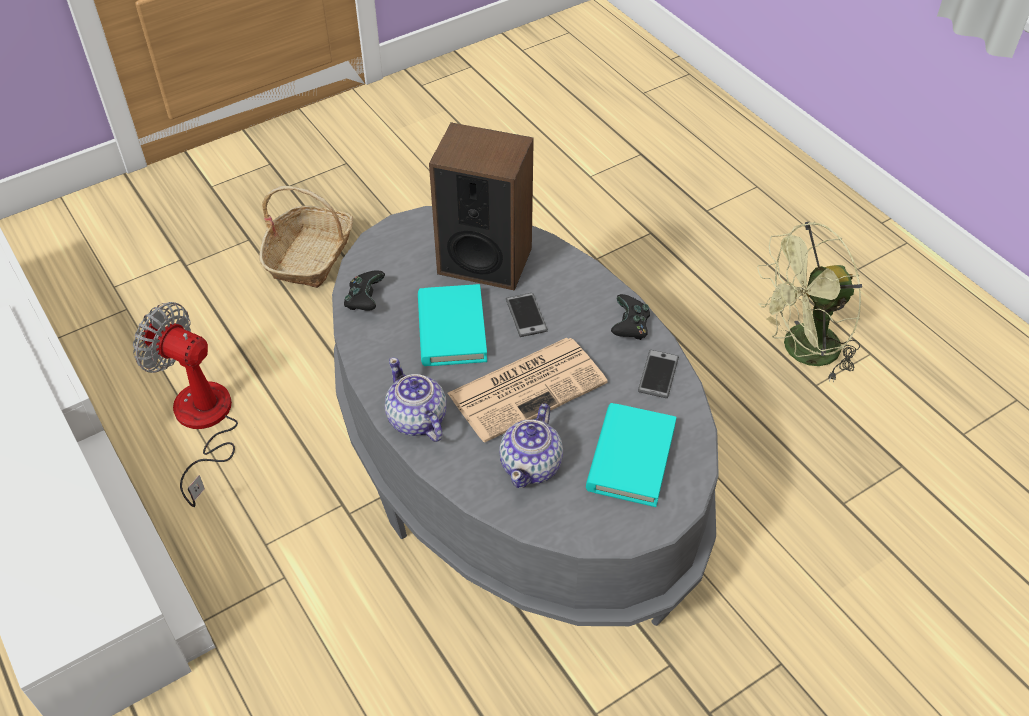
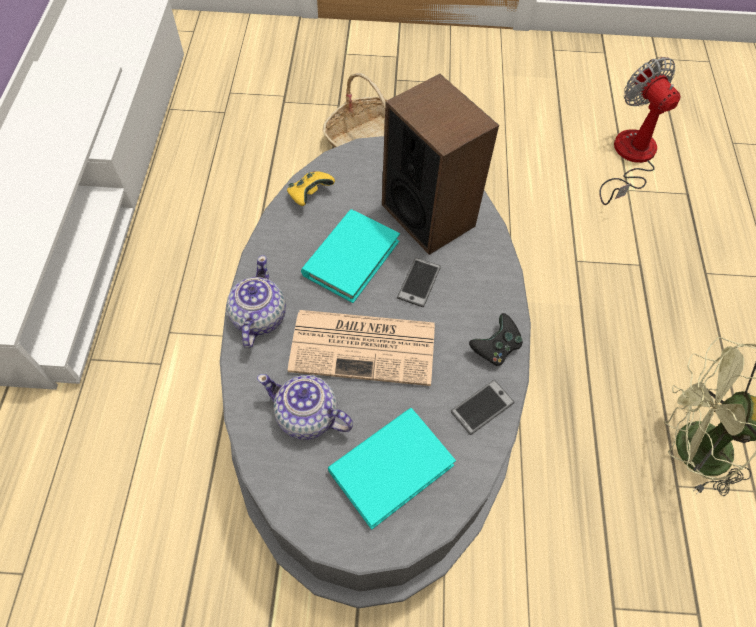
camera: 35 degrees right, 10 degrees up
fan [133,302,238,507] -> fan moved to [599,57,680,205]
black game controller [344,270,385,311] -> yellow game controller [287,171,335,206]
teapot [499,404,563,488] -> teapot turned 60 degrees clockwise [257,374,353,440]

